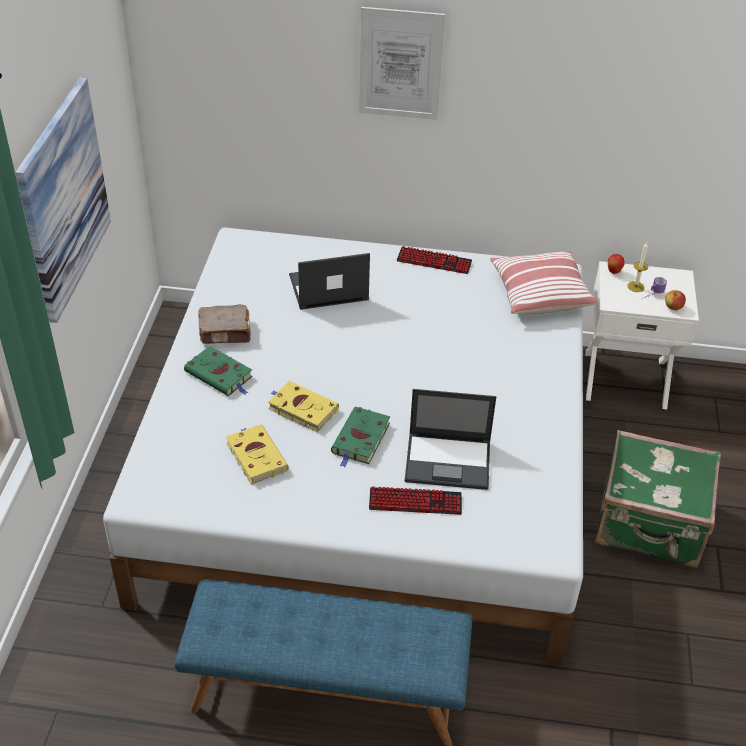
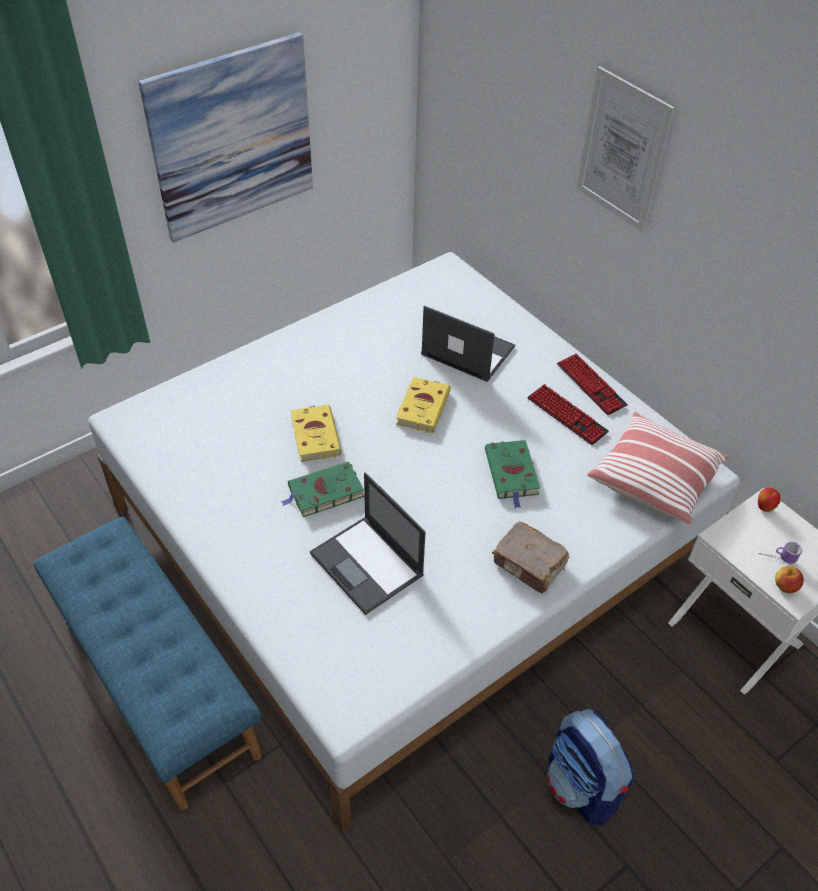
camera: 45 degrees right, 5 degrees up
green book [184,346,253,396] -> green book moved to [485,440,540,508]
brown book [198,304,251,344] -> brown book moved to [492,521,570,594]
yellow book [226,424,289,485] -> yellow book moved to [396,377,451,433]
keyboard [369,486,462,515] -> keyboard moved to [527,384,609,445]
green suitcase [595,430,721,568] -> backpack [547,709,635,826]
candle [627,243,648,292] -> none

